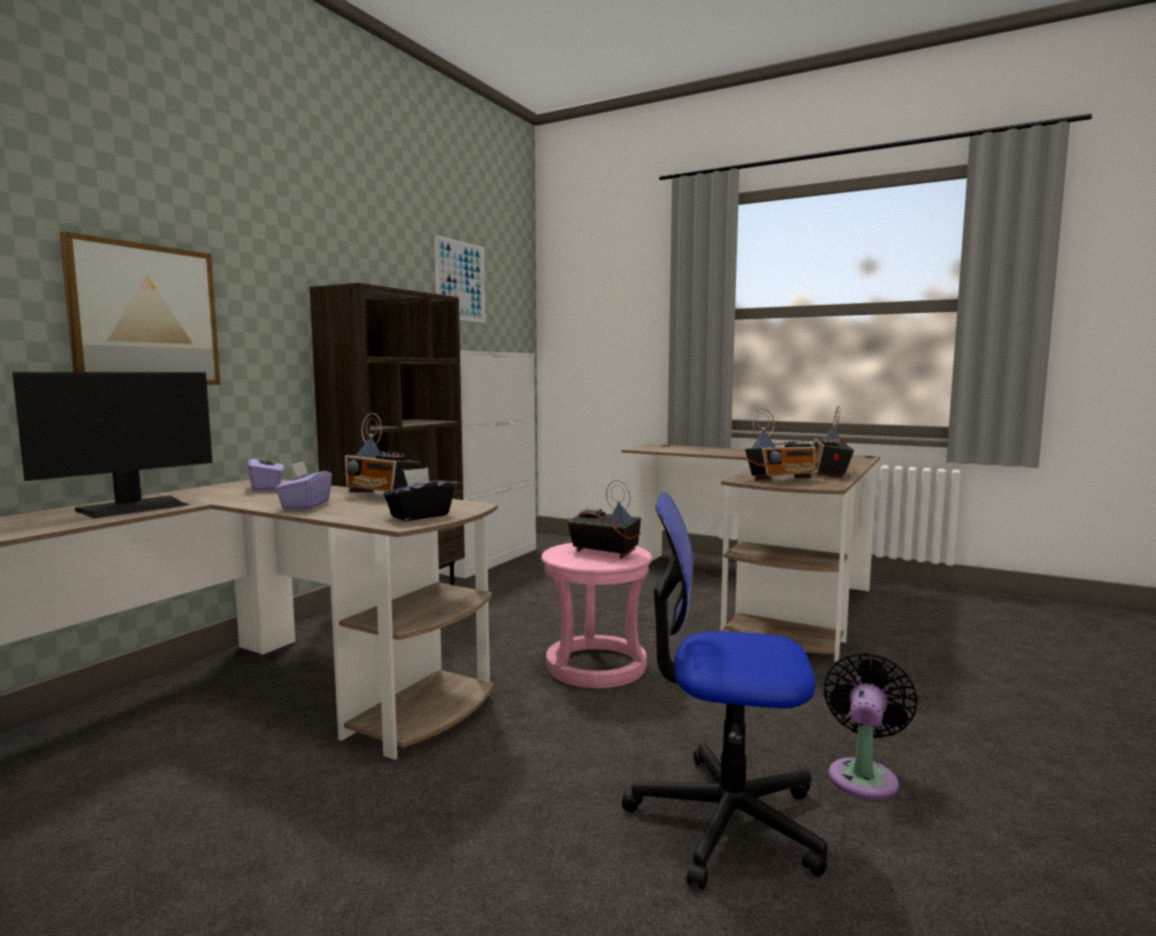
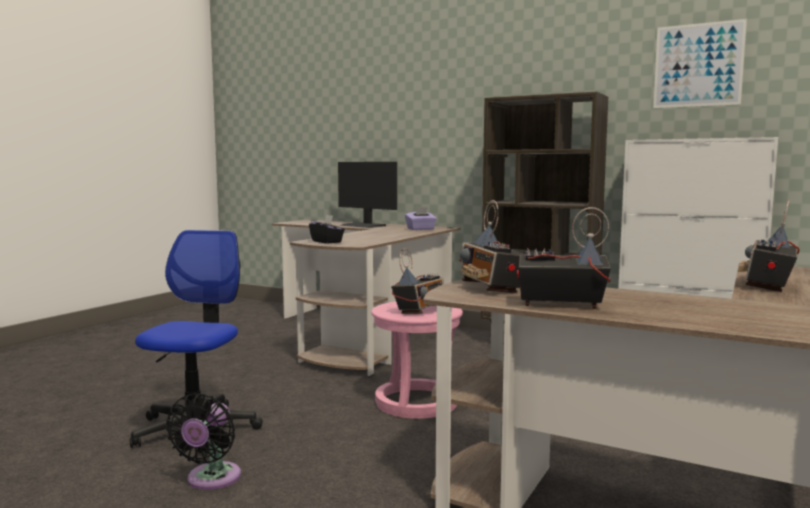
camera: 90 degrees right, 0 degrees up
picture [59,231,220,385] -> none
purple tissue box [275,461,332,510] -> none
radio [344,413,421,493] -> radio moved to [738,200,800,292]
black fan [823,652,918,800] -> black fan turned 75 degrees clockwise [166,393,241,490]

